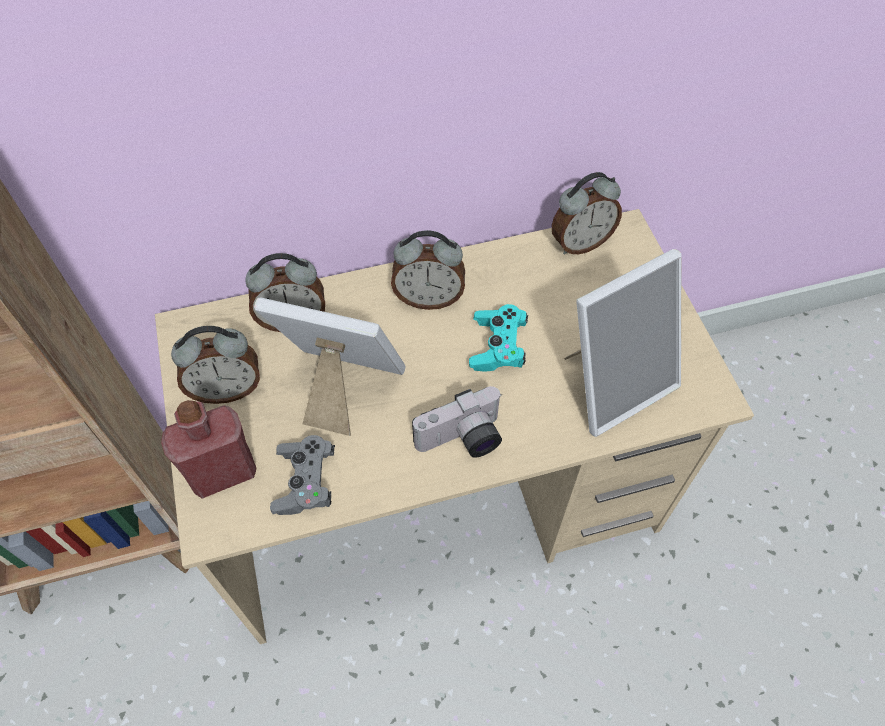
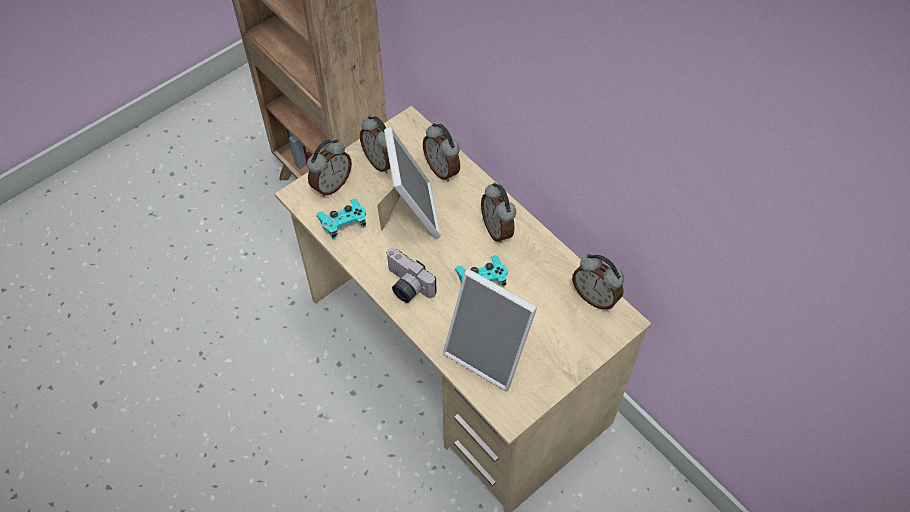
camera: 65 degrees right, 0 degrees up
red bottle [161,400,256,499] -> alarm clock [307,139,352,197]
grey game controller [270,435,335,515] -> turquoise game controller [316,199,366,239]

